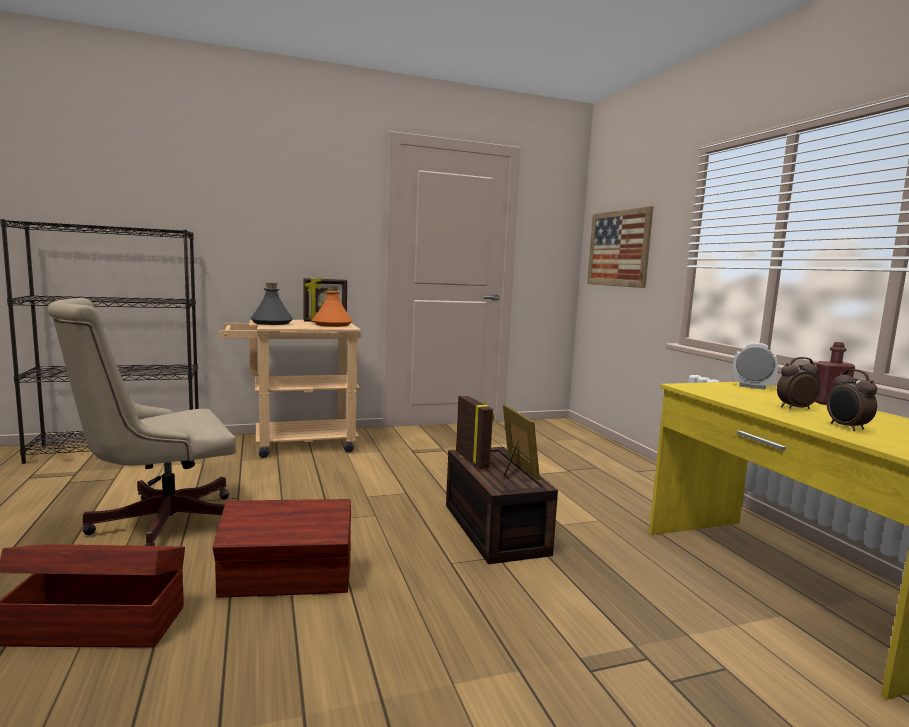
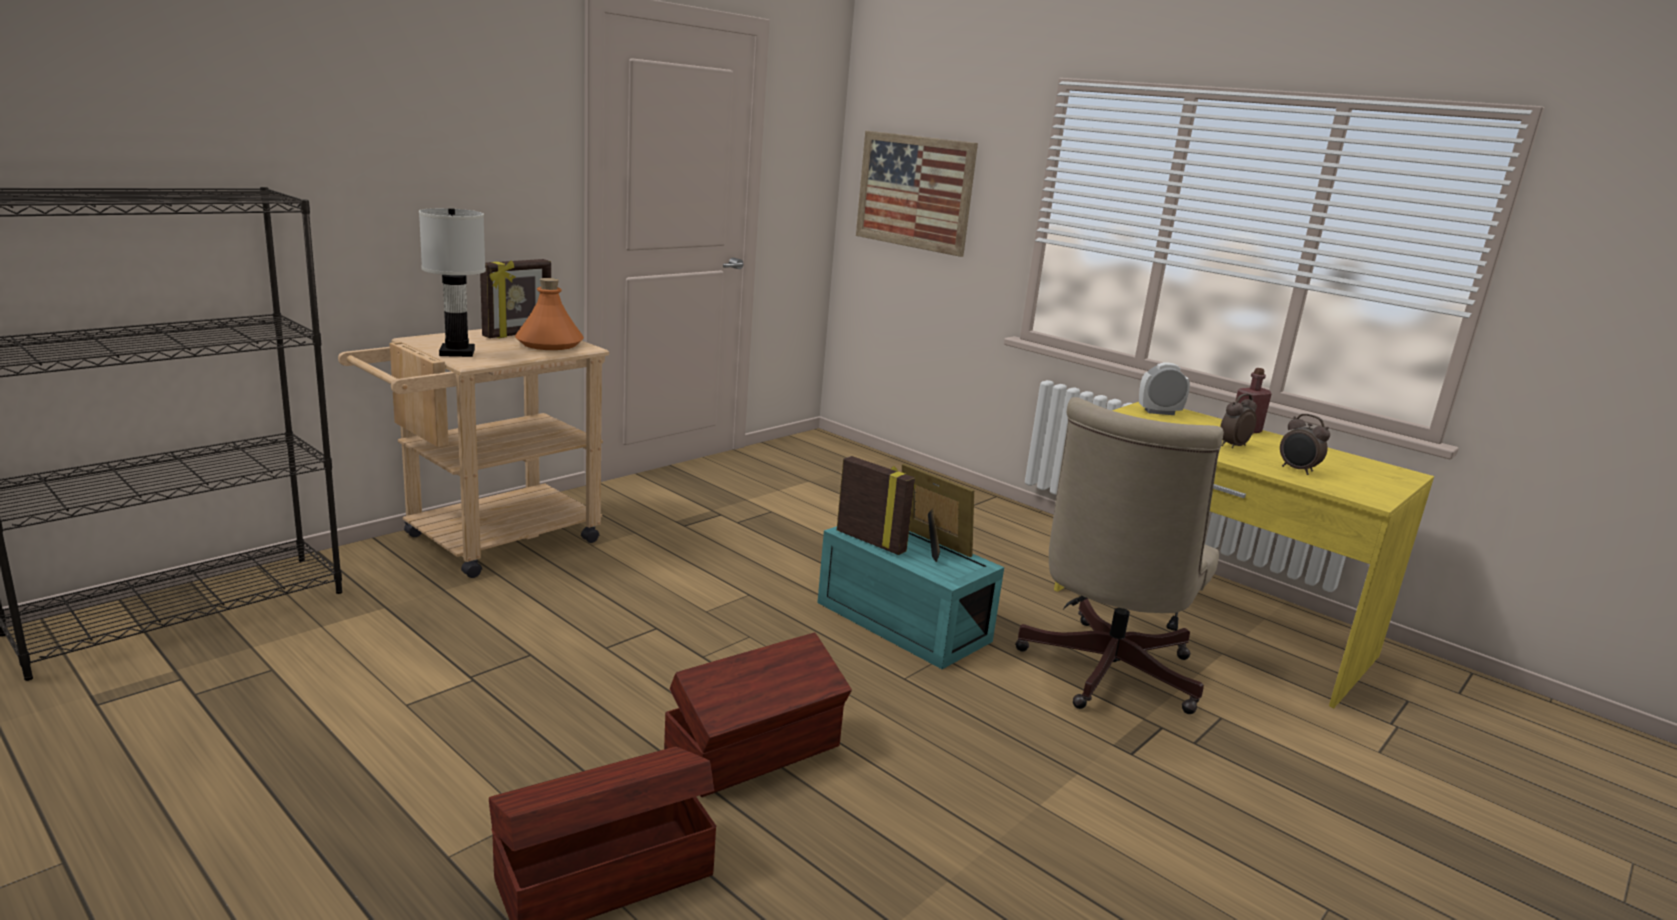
camera: 30 degrees left, 10 degrees up
beige office chair [47,298,236,546] -> beige office chair moved to [1015,397,1224,714]
grey bottle [250,283,293,325] -> white table lamp [419,208,486,357]
brown storage box [446,447,558,564] -> turquoise storage box [817,526,1004,669]

